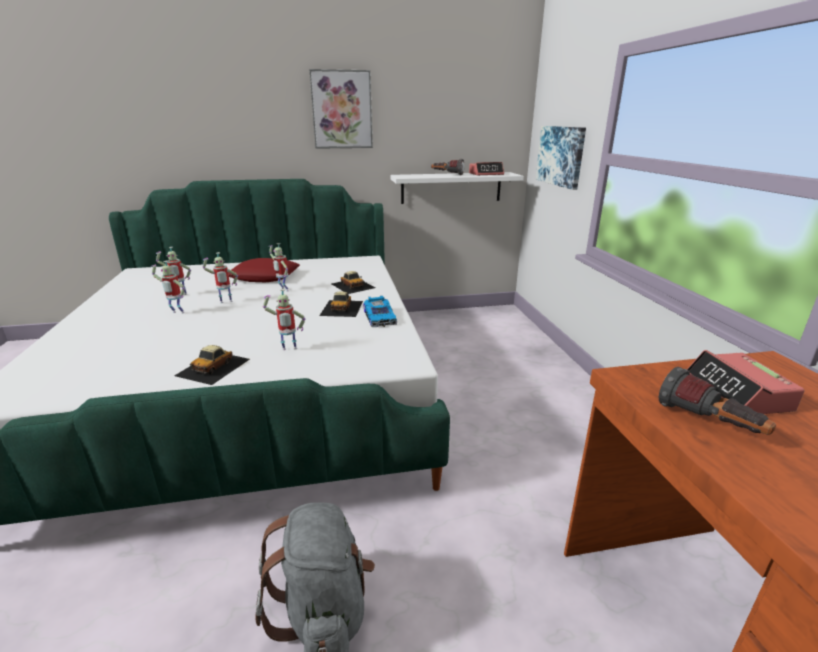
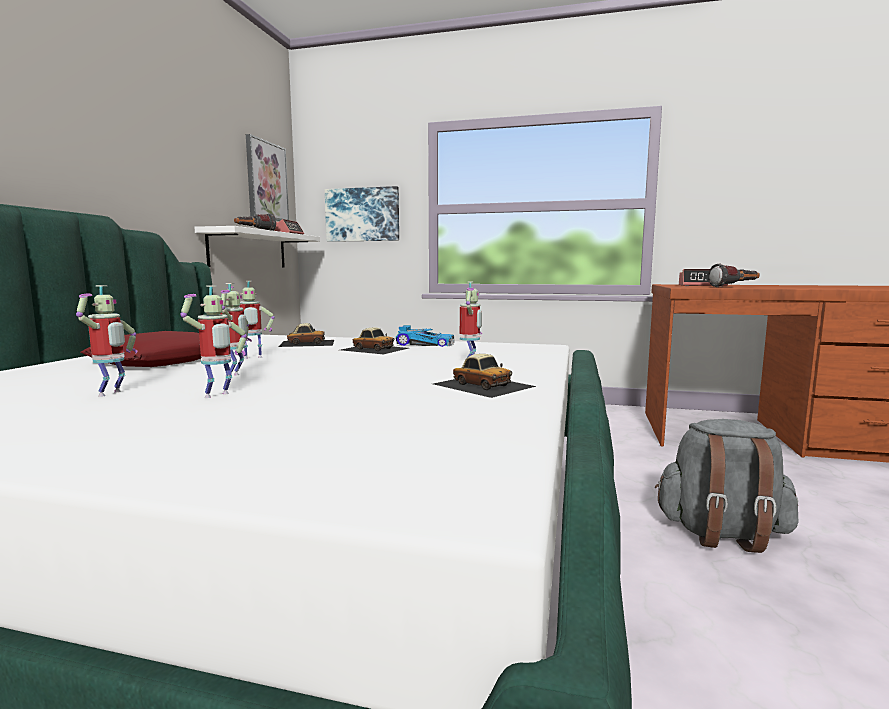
camera: 65 degrees left, 15 degrees down
picture [309,69,373,149] -> picture moved to [246,134,289,221]

